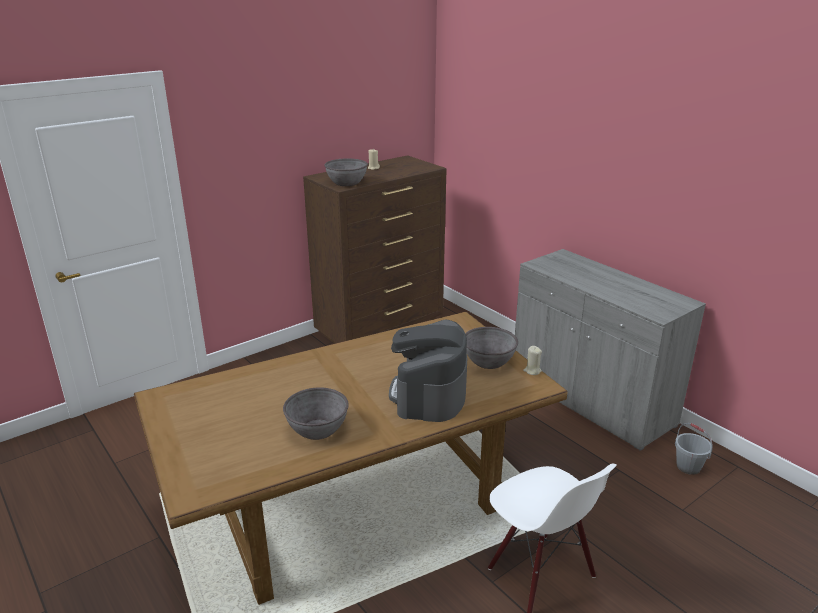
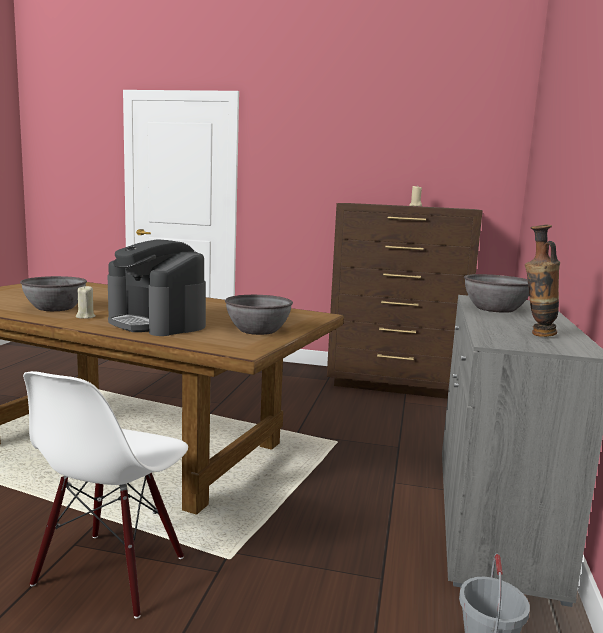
camera: 50 degrees right, 15 degrees down
grey bowl [324,158,368,186] -> grey bowl moved to [464,274,529,313]
coffee machine [389,319,467,422] -> coffee machine turned 105 degrees counterclockwise [108,239,206,336]
beige candle [523,346,542,375] -> beige candle moved to [76,285,96,319]
none -> vase [525,225,560,337]

